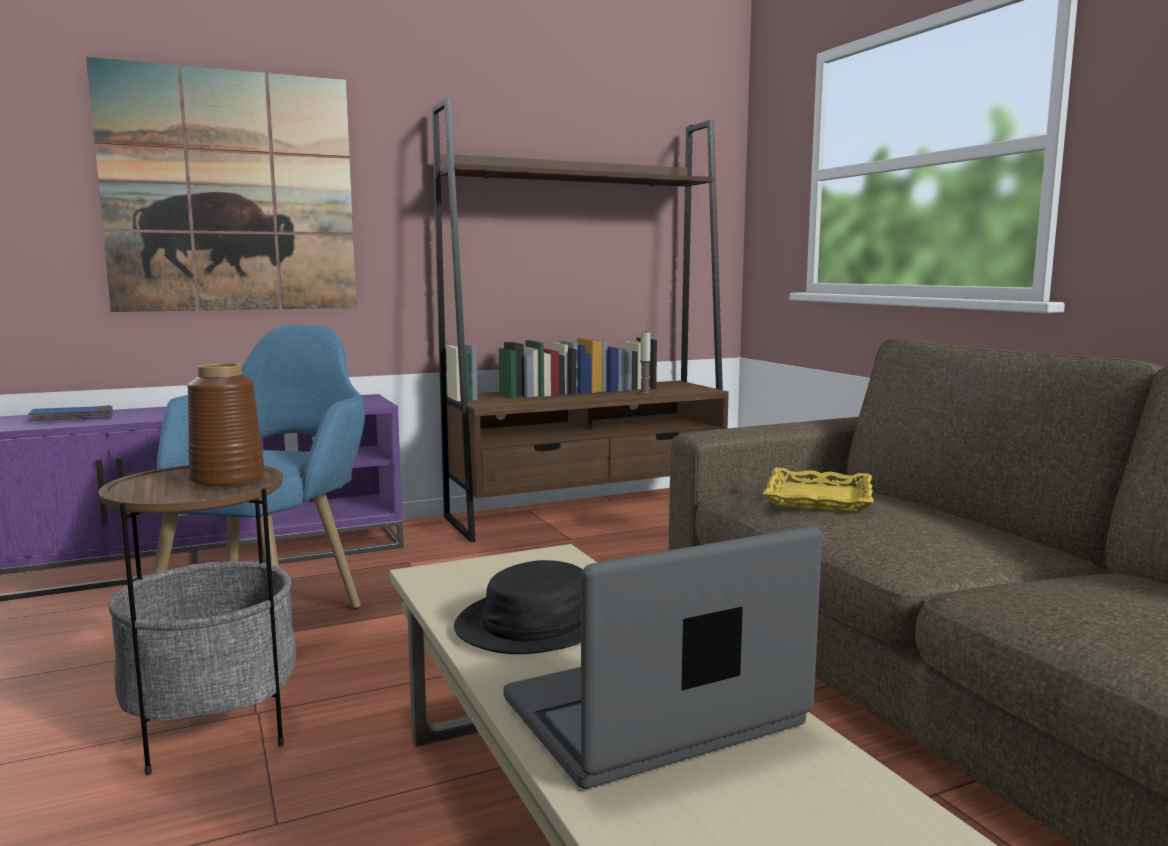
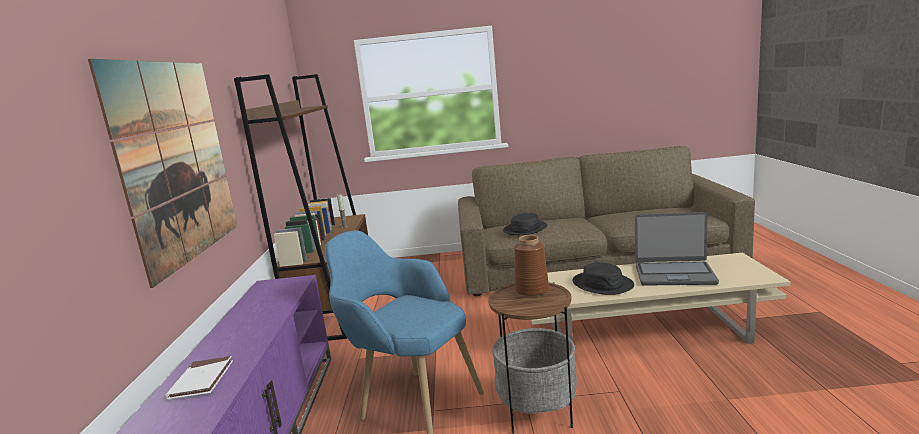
camera: 65 degrees left, 5 degrees up
blue book [28,405,113,421] -> white book [166,356,233,400]
laptop [504,526,822,789] -> laptop turned 75 degrees counterclockwise [635,212,719,286]
yellow tray [763,468,874,513] -> black hat [503,213,547,235]

